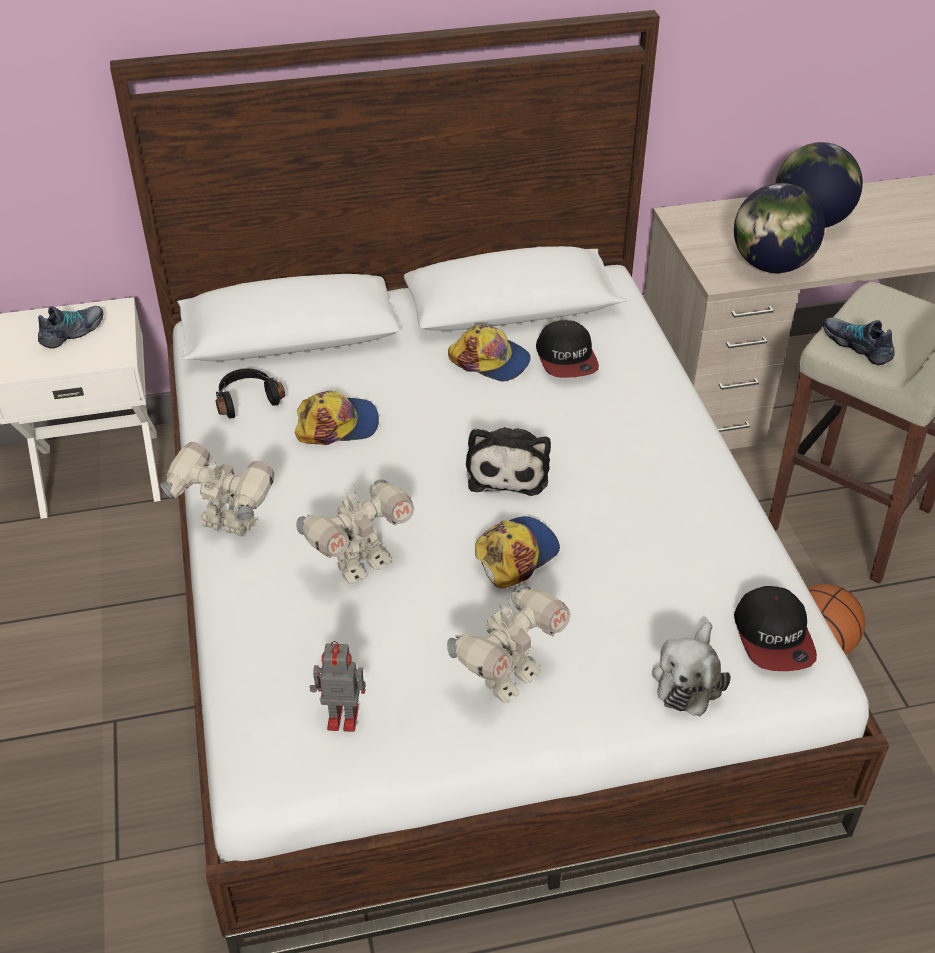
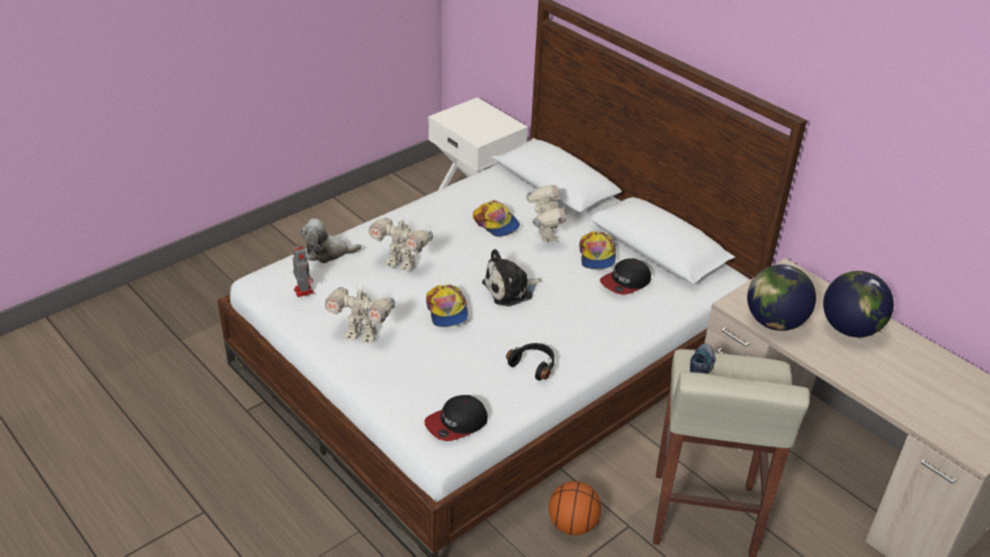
camera: 60 degrees right, 5 degrees down
shoe [38,306,103,349] -> none
toy robot [160,442,274,537] -> toy robot moved to [527,185,566,242]
black headphones [216,368,285,419] -> black headphones moved to [506,343,555,381]
cap [475,516,560,588] -> cap turned 60 degrees clockwise [426,284,468,327]
plush toy [652,622,731,716] -> plush toy moved to [301,218,362,263]

